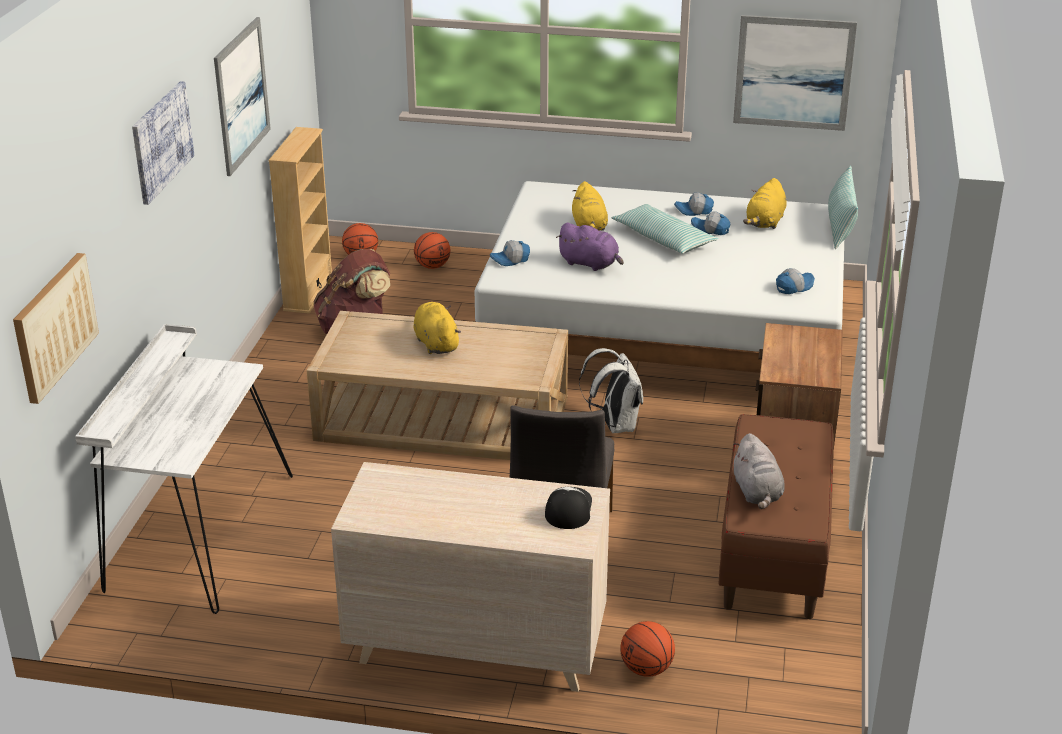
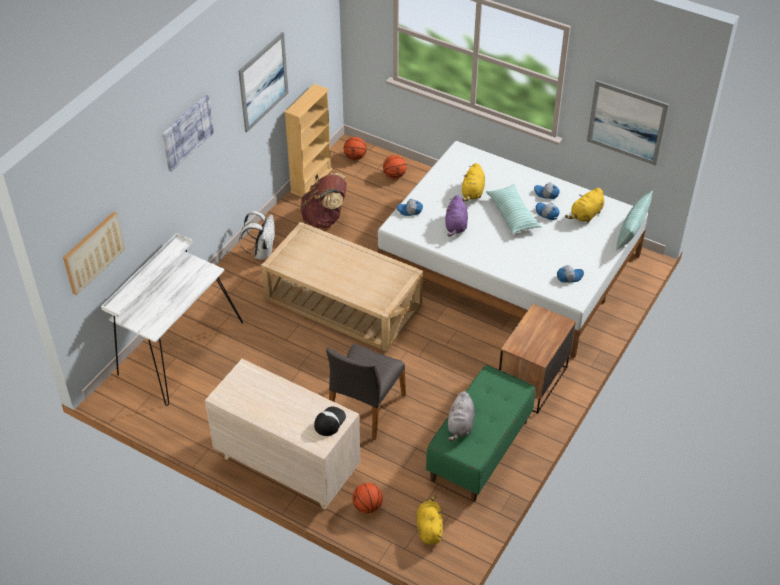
camera: 20 degrees right, 15 degrees up
yellow plush toy [414,302,461,354] -> yellow plush toy moved to [416,496,443,545]
purple plush toy [556,223,624,271] -> purple plush toy turned 45 degrees clockwise [445,195,468,237]
white backpack [579,348,643,433] -> white backpack moved to [239,211,275,260]
brown bench [718,414,834,619] -> green bench [426,365,535,502]

